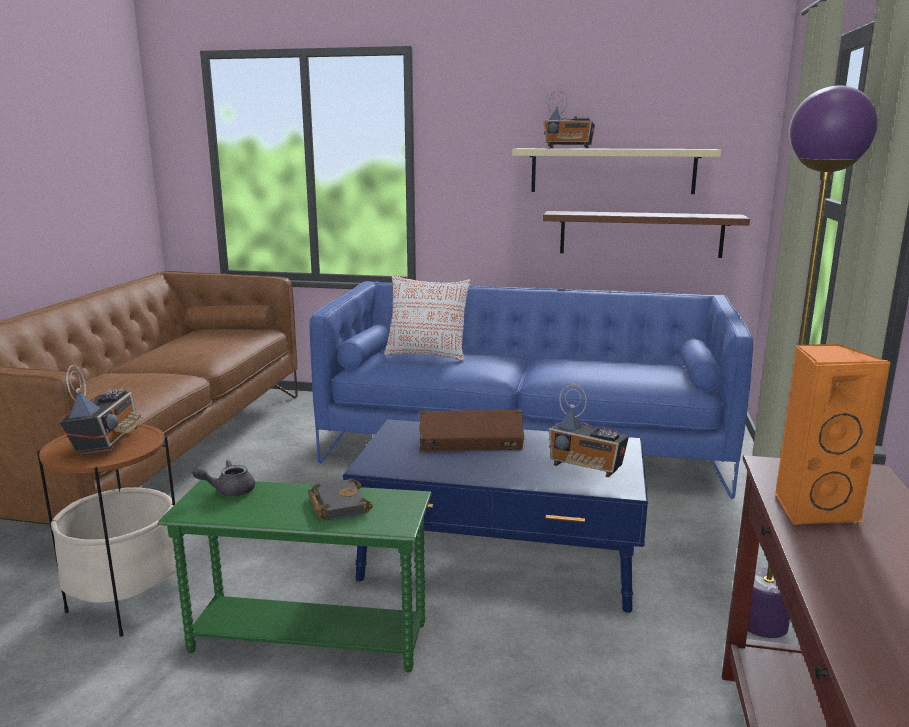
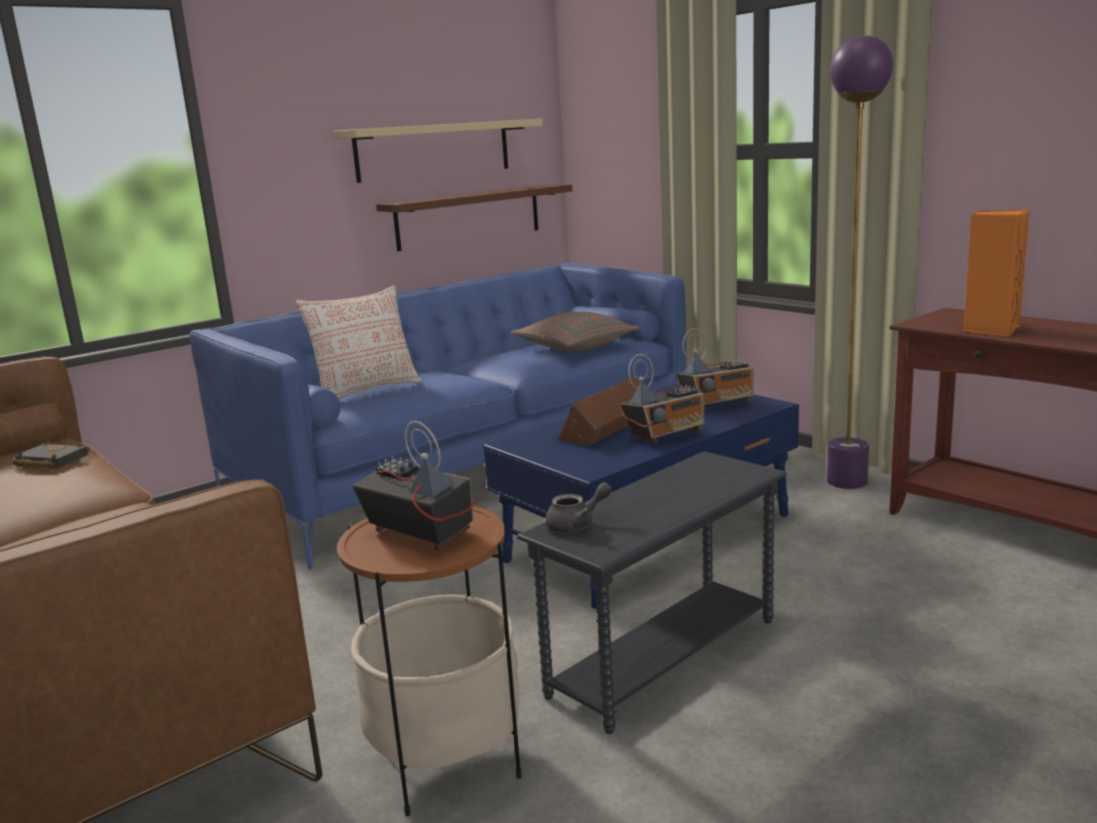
camera: 50 degrees left, 0 degrees up
green side table [158,480,432,672] -> grey side table [517,451,787,734]
grey teapot [193,460,255,497] -> grey teapot turned 135 degrees counterclockwise [545,482,612,533]
black book [308,478,373,520] -> black book moved to [12,441,90,469]
radio [544,91,595,148] -> radio moved to [621,354,704,444]
none -> grey pillow [511,311,639,351]

